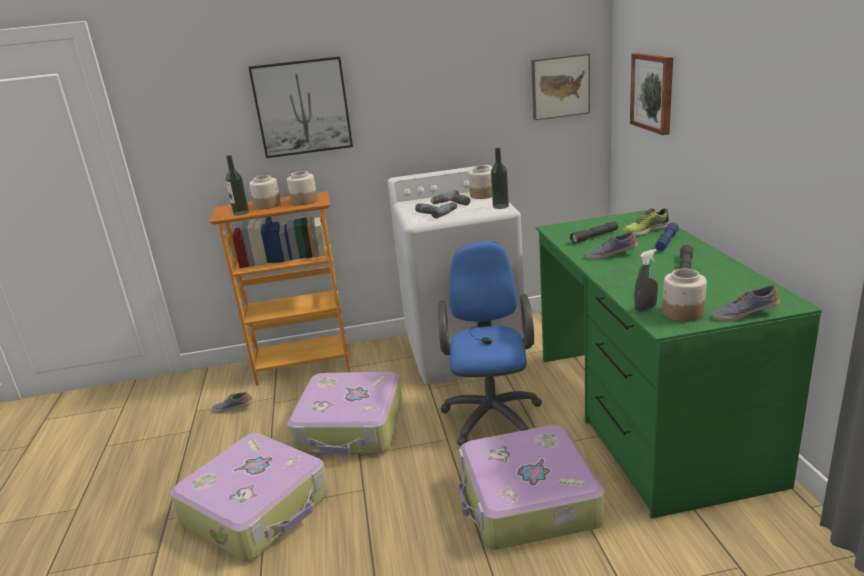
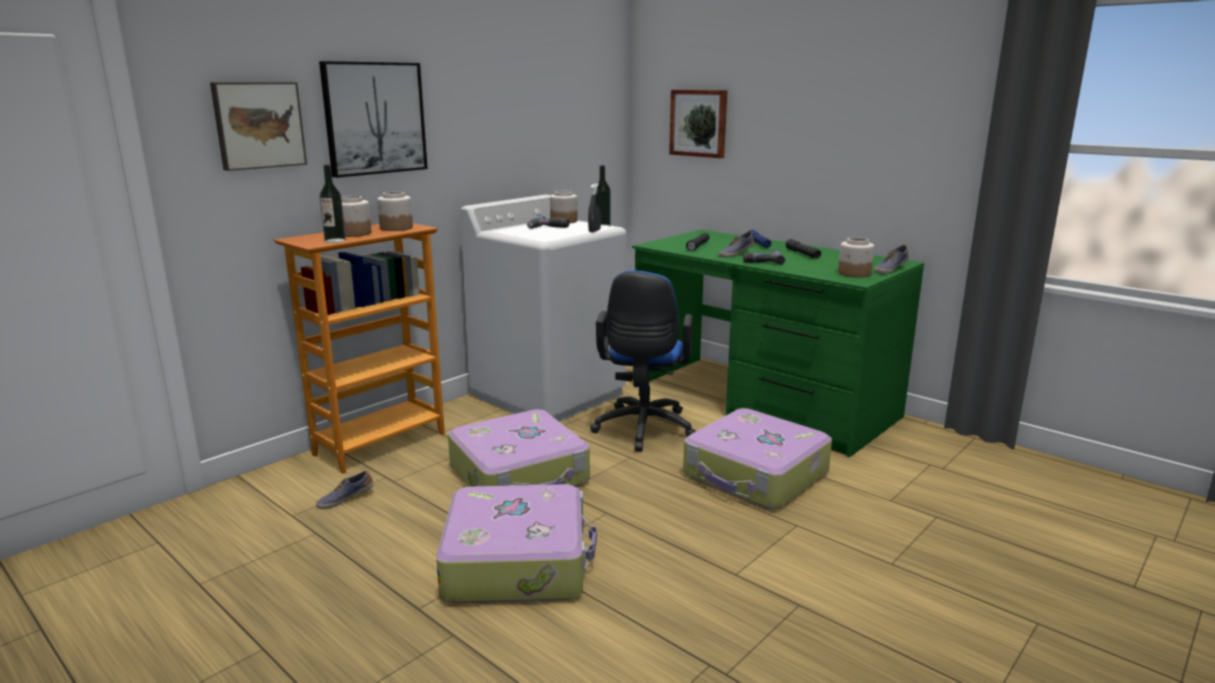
camera: 40 degrees left, 5 degrees down
power drill [415,202,457,218] -> power drill moved to [743,249,785,265]
blue office chair [438,241,542,446] -> blue office chair turned 135 degrees counterclockwise [590,270,696,452]
picture [531,53,590,120] -> picture moved to [210,82,307,171]
shoe [623,208,670,236] -> none
grey spray bottle [634,249,658,312] -> grey spray bottle moved to [588,184,601,232]

